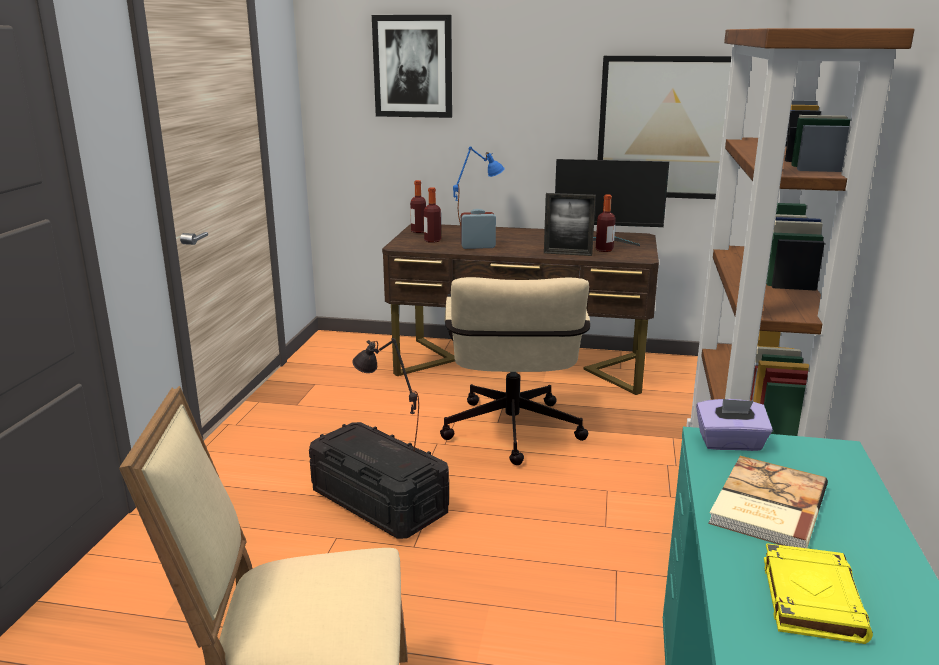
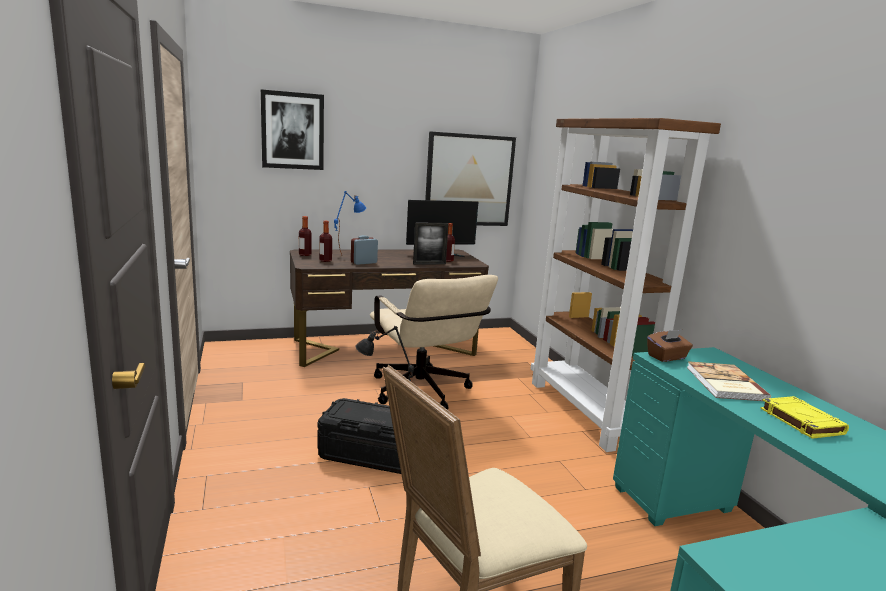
camera: 30 degrees left, 5 degrees down
purple tissue box [696,399,773,451] -> brown tissue box [647,330,693,362]

